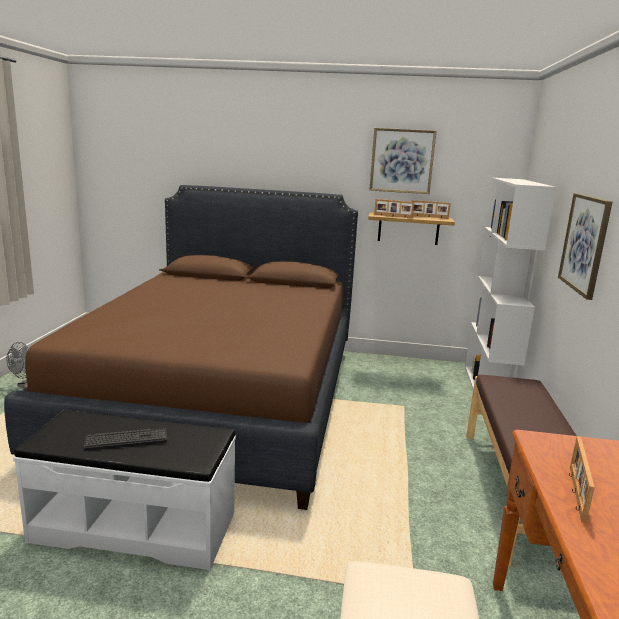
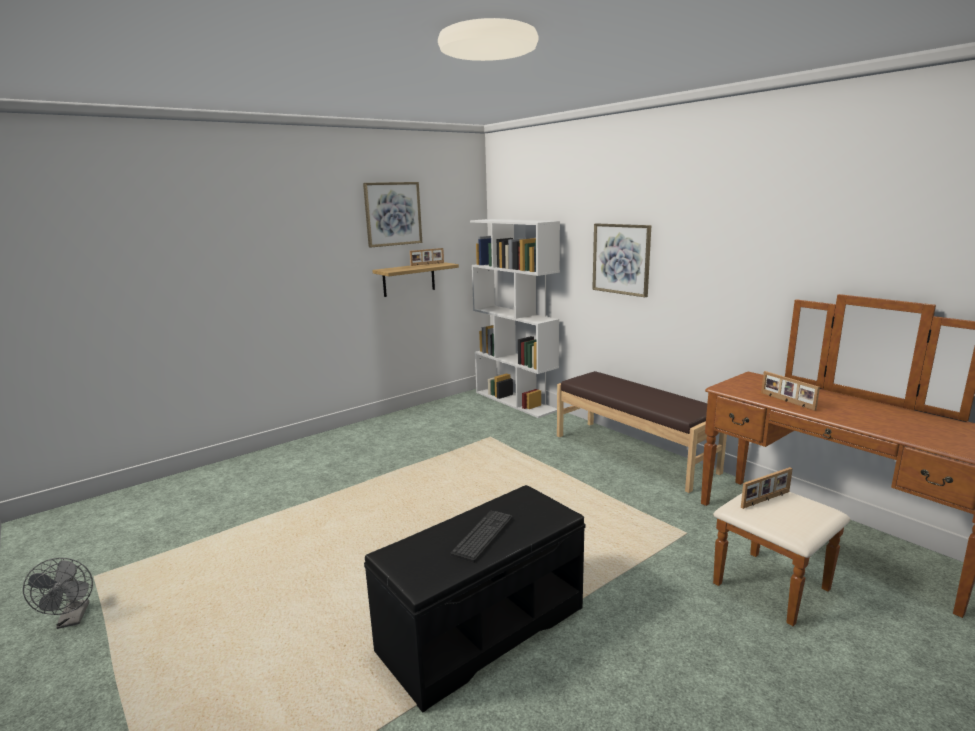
camera: 45 degrees left, 0 degrees up
brown bed [4,185,358,510] -> none
white bench [13,410,236,571] -> black bench [364,485,585,713]
picture frame [374,199,414,218] -> picture frame moved to [741,467,793,509]

